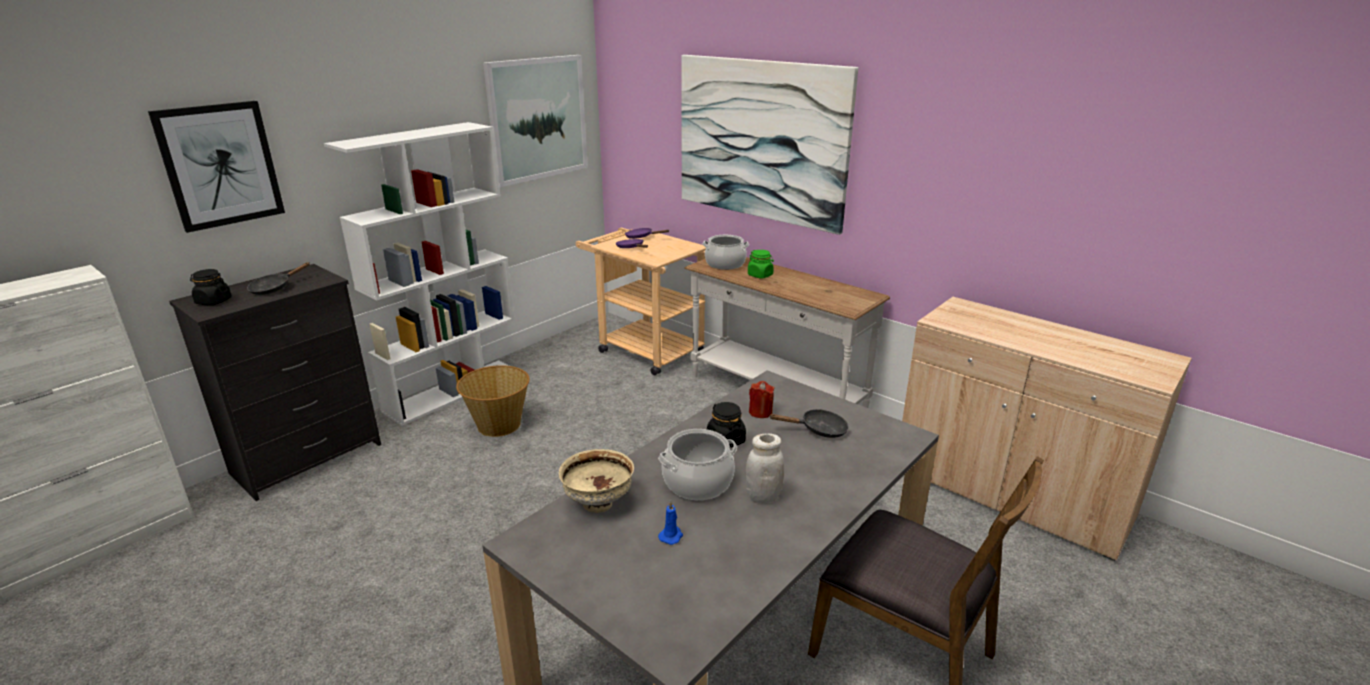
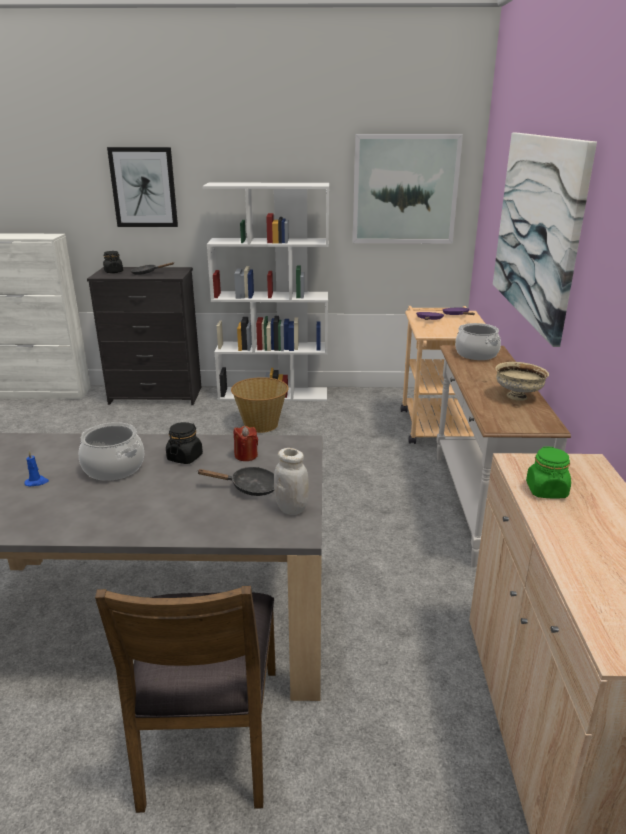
camera: 50 degrees right, 0 degrees up
beige bowl [559,449,634,513] -> beige bowl moved to [495,362,549,401]
white jar [746,434,784,503] -> white jar moved to [274,448,309,515]
green jar [748,250,774,279] -> green jar moved to [526,446,571,499]
black frying pan [770,409,849,438] -> black frying pan turned 45 degrees counterclockwise [197,467,274,496]

